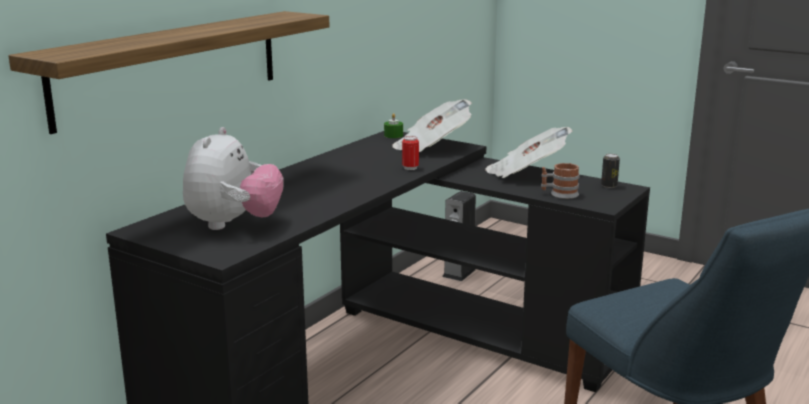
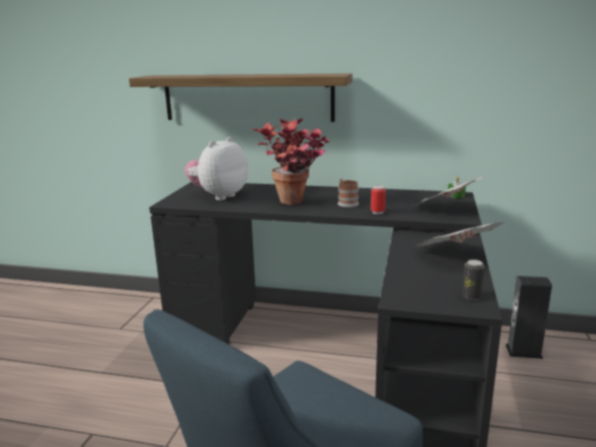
camera: 70 degrees right, 0 degrees up
plush toy [183,127,284,230] -> plush toy turned 135 degrees clockwise [185,137,248,201]
mug [541,163,580,199] -> mug moved to [338,179,359,208]
none -> potted plant [252,118,330,205]

